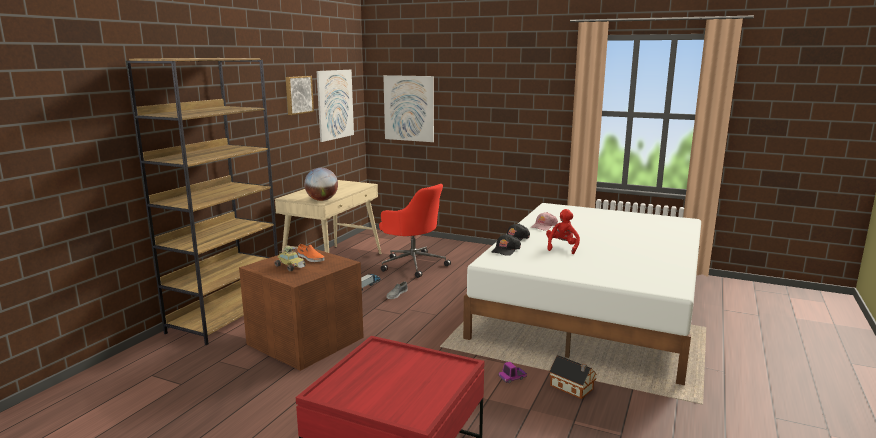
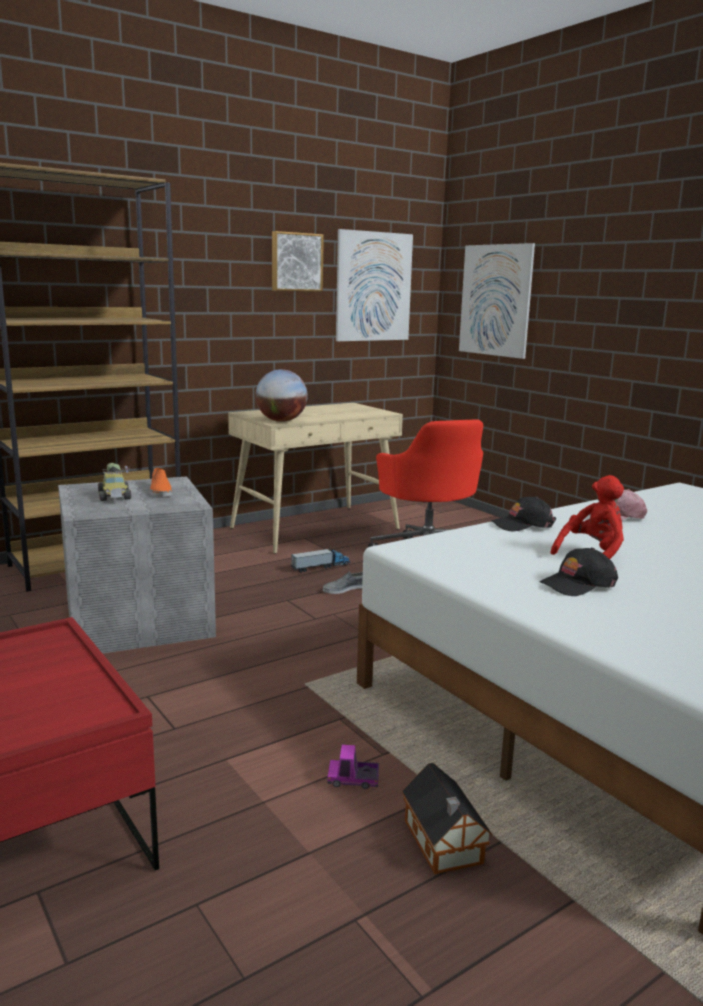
camera: 30 degrees right, 0 degrees up
brown storage box [239,249,364,371] -> grey storage box [58,477,216,653]
black cap [492,234,521,256] -> black cap moved to [540,548,618,596]

